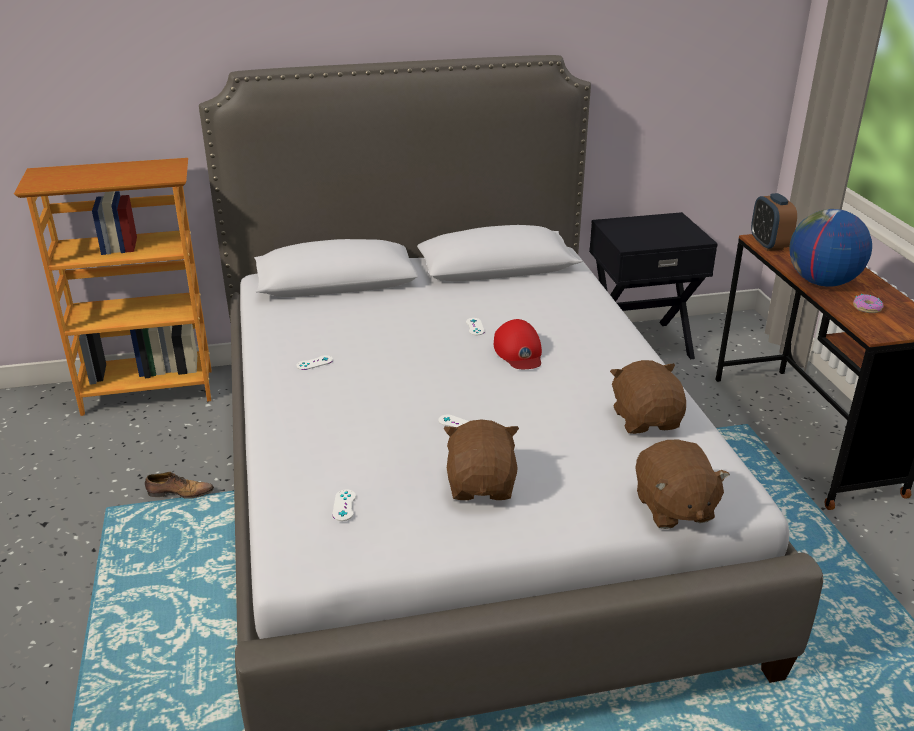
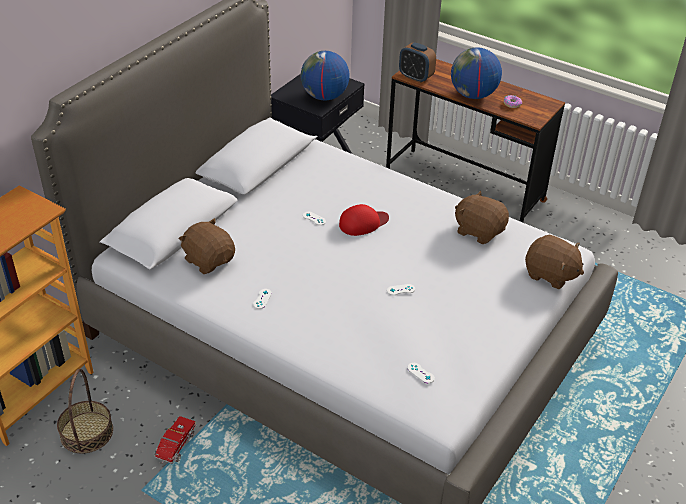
camera: 45 degrees left, 10 degrees up
shoe [145,472,214,499] -> toy truck [154,416,197,464]
brown plush toy [444,419,519,500] -> brown plush toy moved to [179,218,235,274]
red cap [494,319,542,369] -> red cap turned 60 degrees counterclockwise [339,204,389,236]
none -> basket [57,369,113,453]
none -> globe [301,51,350,100]

